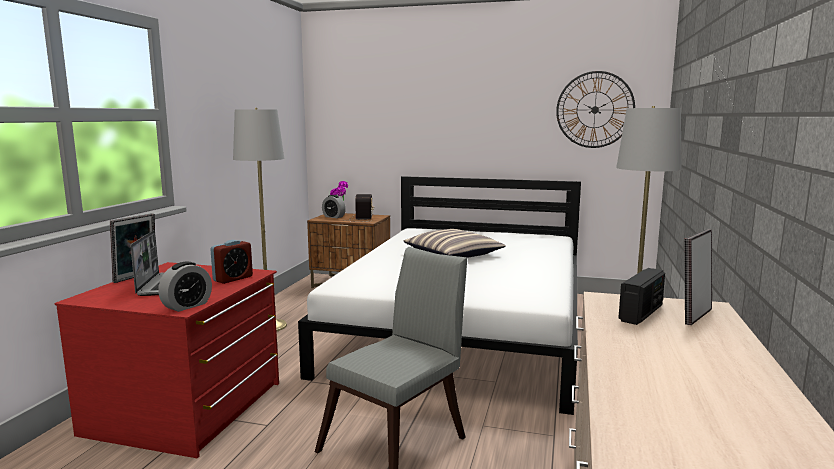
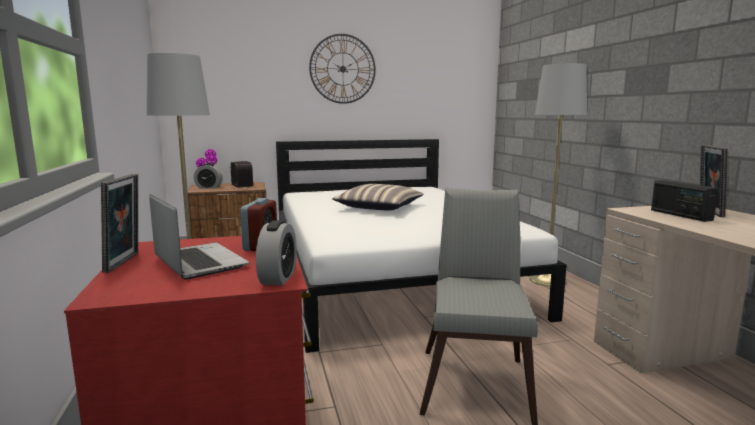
camera: 30 degrees left, 0 degrees up
wall clock [556,71,635,148] -> wall clock moved to [309,34,376,104]
radio [618,268,665,325] -> radio turned 150 degrees clockwise [651,180,718,222]

